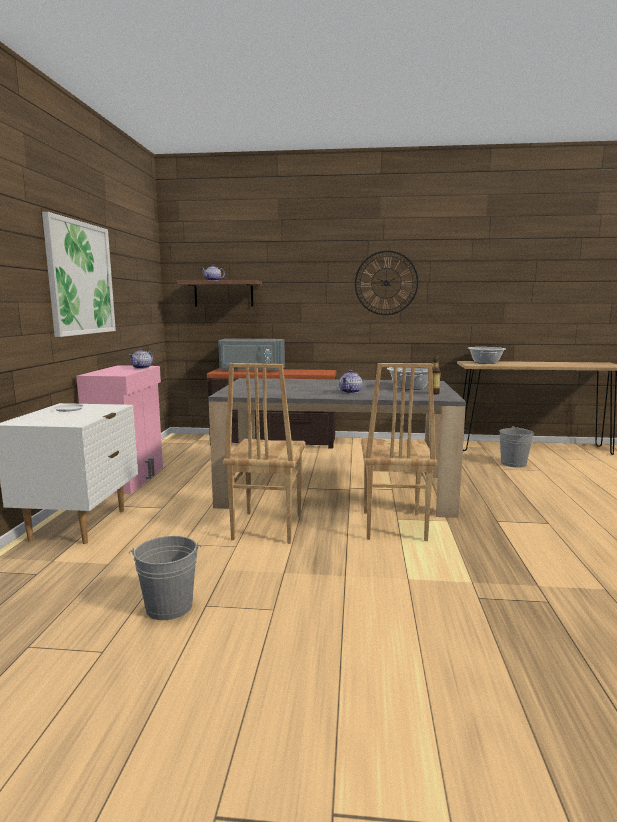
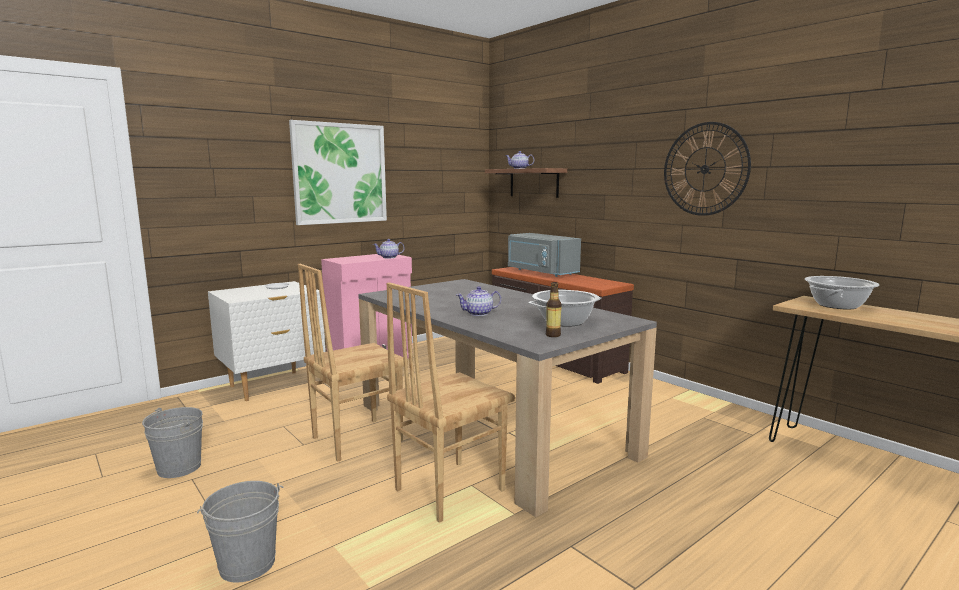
camera: 45 degrees right, 0 degrees up
grey bucket [499,426,534,468] -> grey bucket moved to [197,481,284,583]

